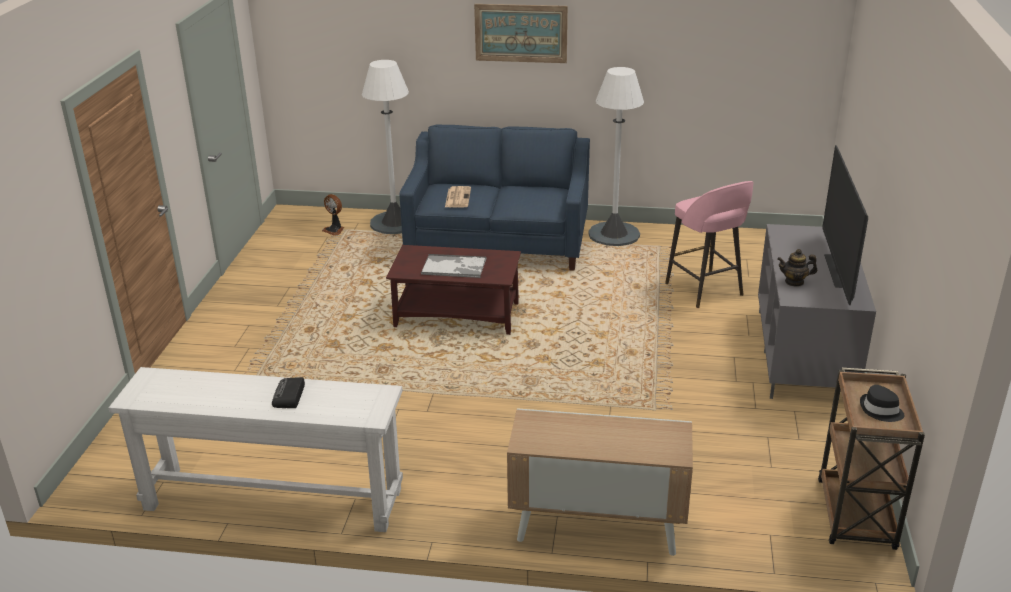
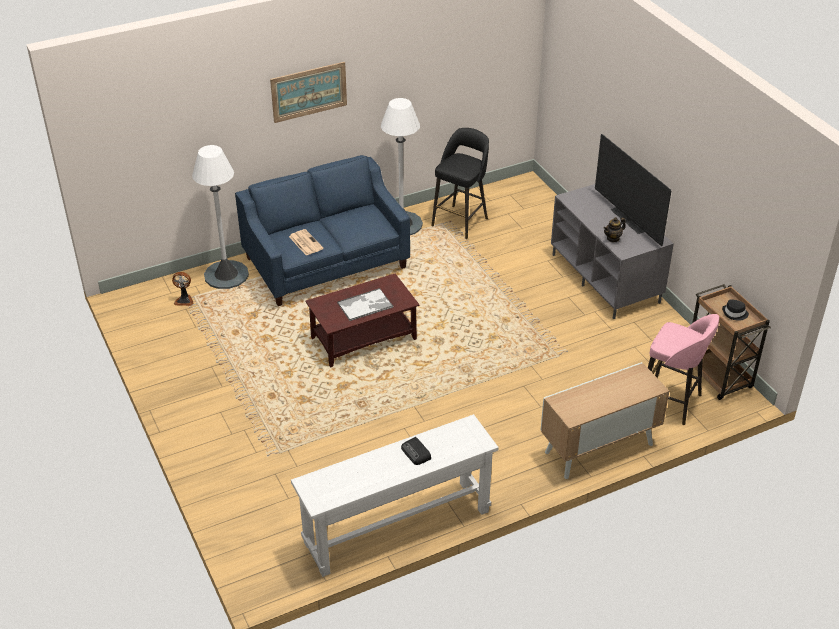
camera: 35 degrees left, 10 degrees up
pink stool [665,181,754,308] -> pink stool moved to [648,314,719,425]
none -> black stool [431,128,489,239]

